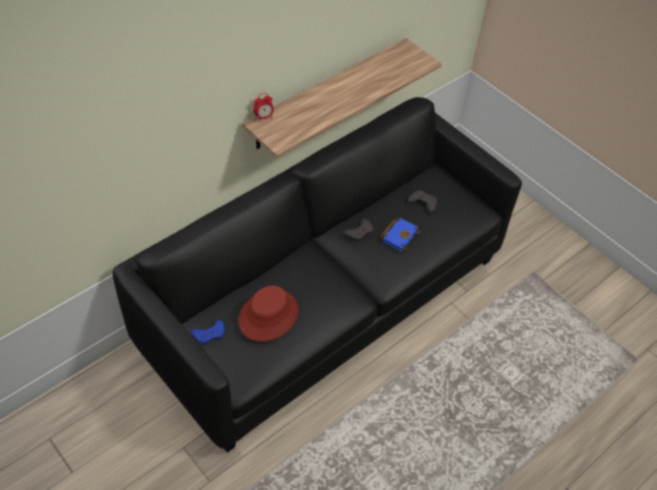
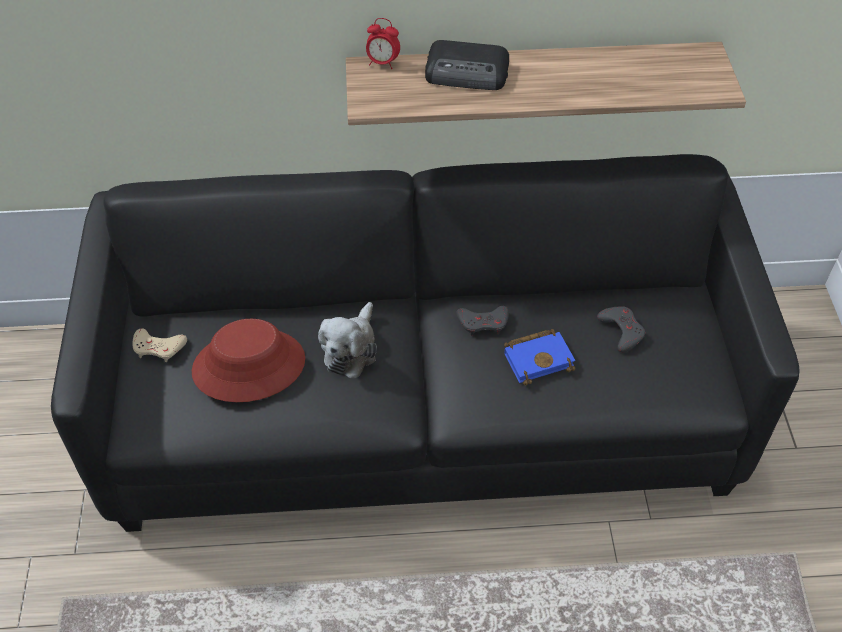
camera: 40 degrees right, 0 degrees up
blue game controller [191,320,225,345] -> beige game controller [132,329,187,362]
none -> plush toy [318,302,377,378]
none -> radio [425,40,509,90]

